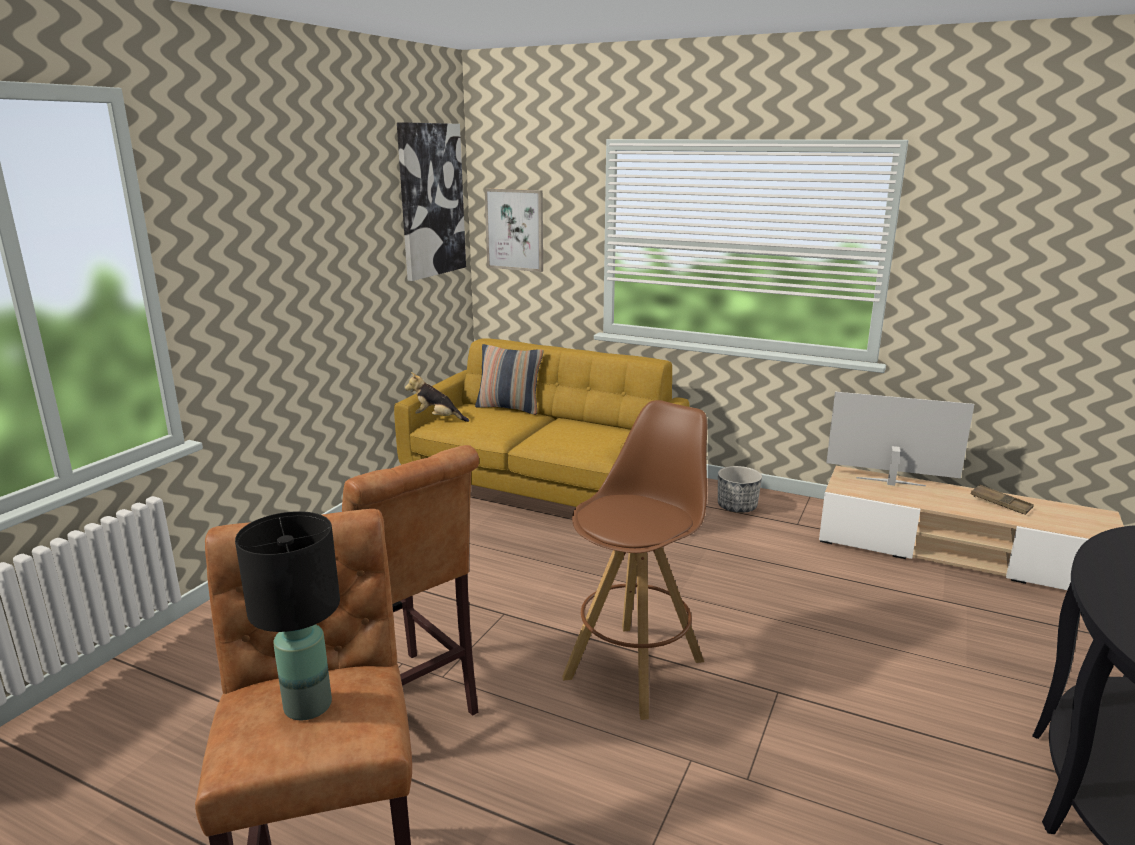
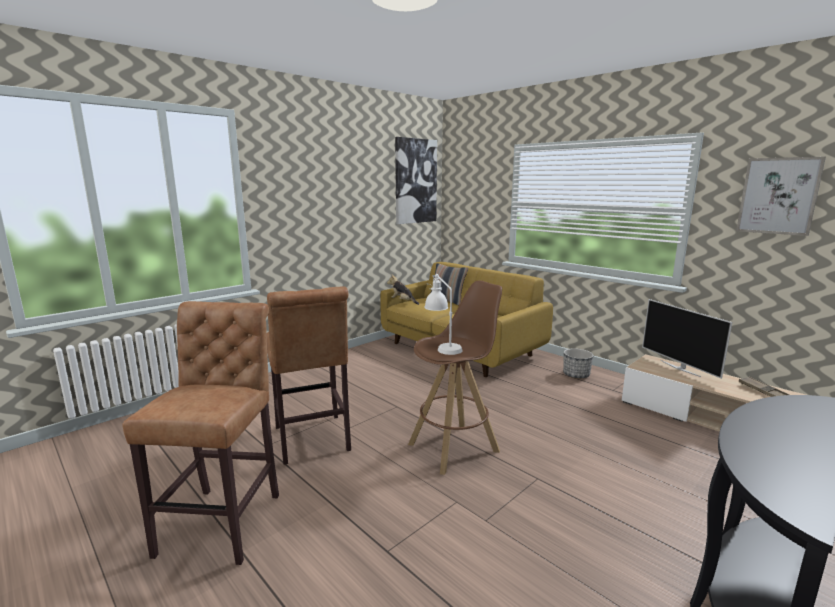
camera: 20 degrees right, 5 degrees down
black table lamp [235,511,340,720] -> none
picture [485,189,543,272] -> picture moved to [736,156,826,236]
television [826,392,974,486] -> television turned 150 degrees counterclockwise [642,299,732,379]
none -> white table lamp [424,274,463,355]

